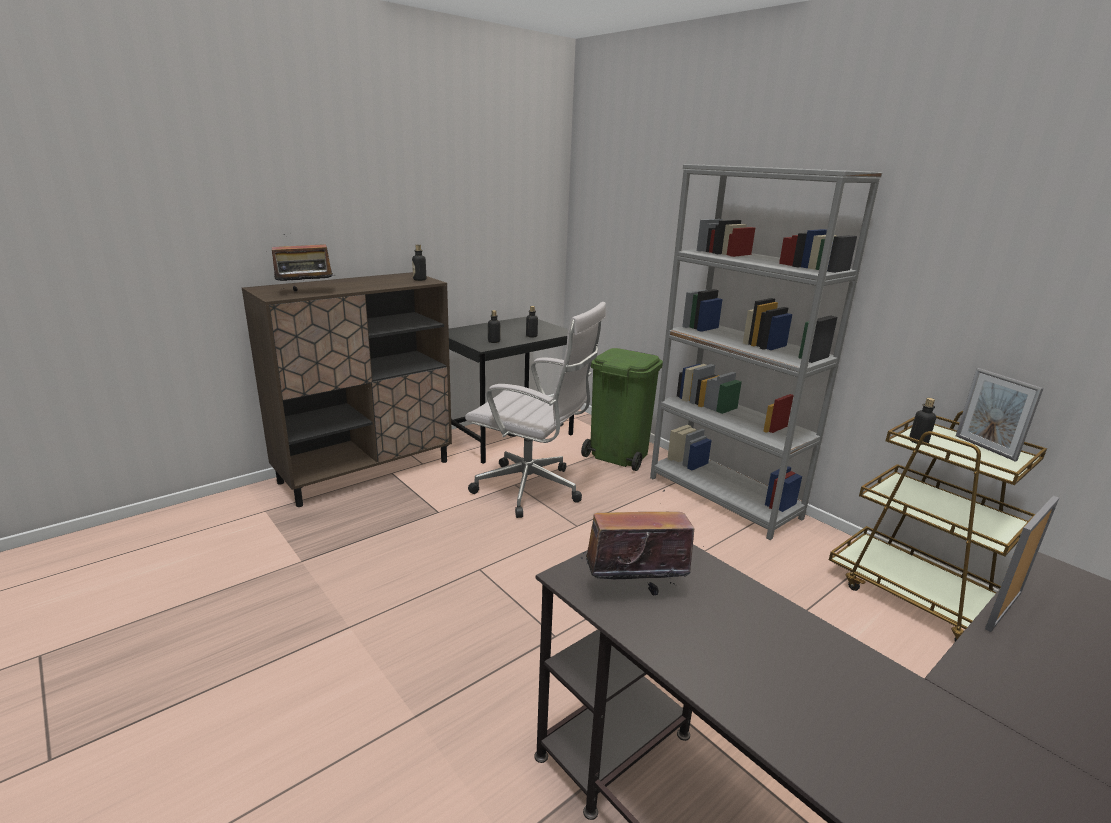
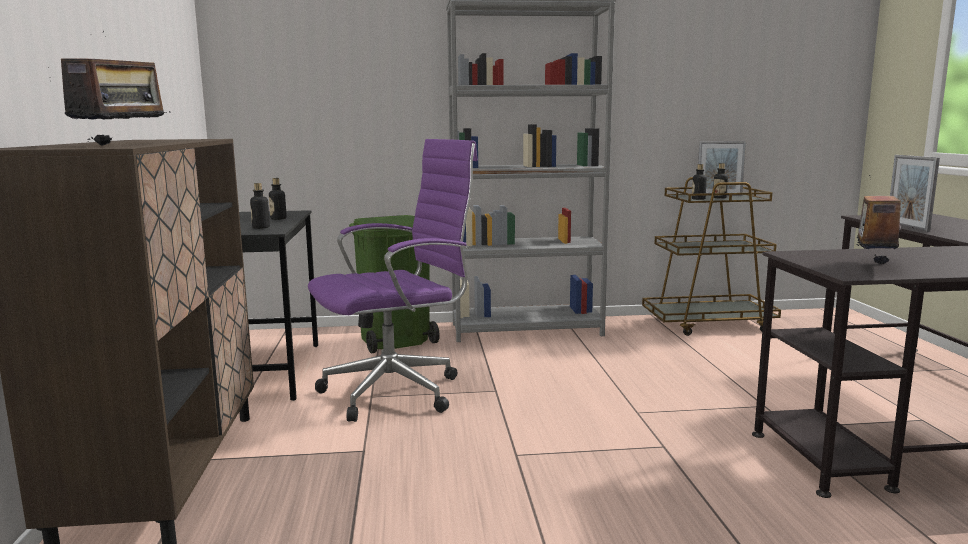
camera: 55 degrees left, 10 degrees down
bottle [412,245,426,281] -> bottle moved to [713,163,728,199]
white office chair [465,302,606,518] -> purple office chair [308,139,478,422]

